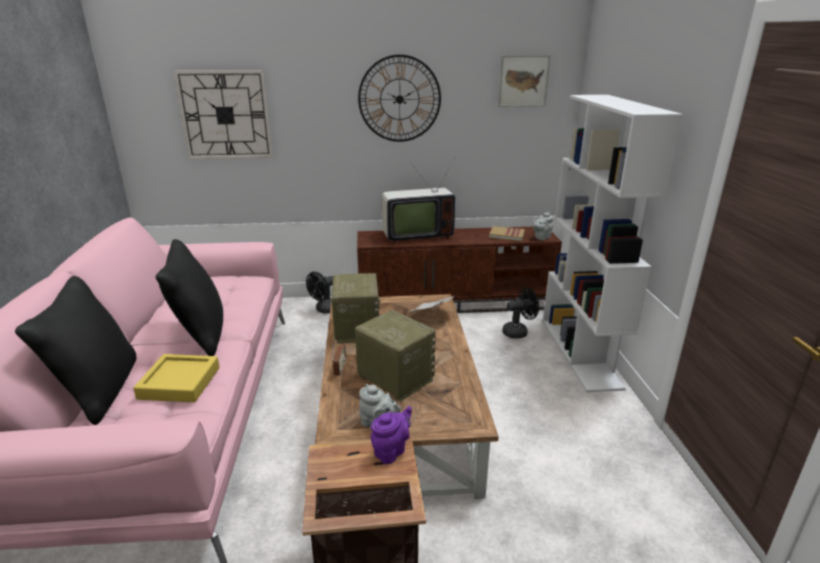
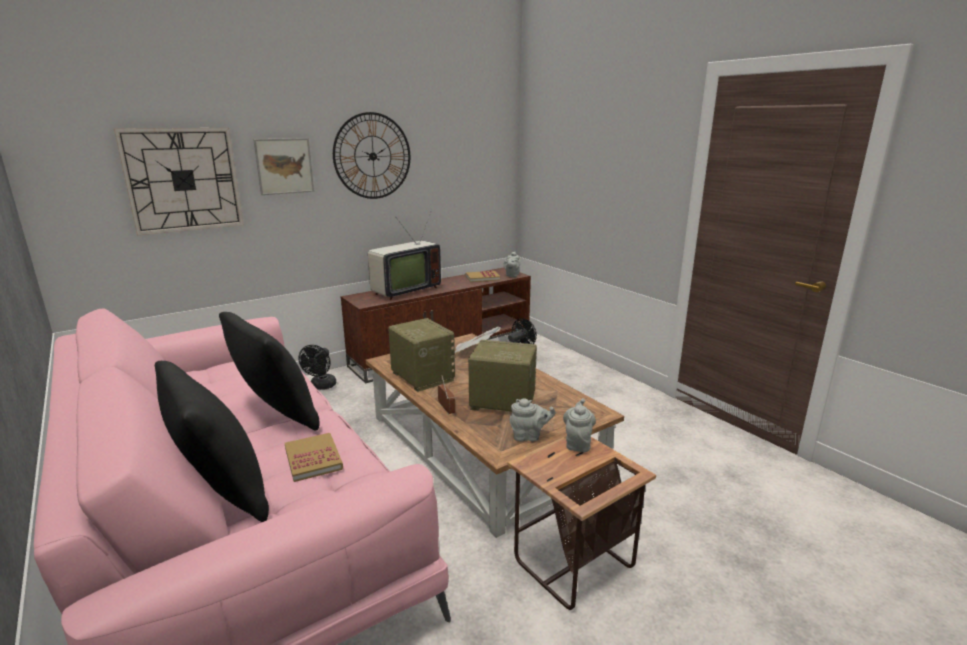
camera: 30 degrees left, 5 degrees down
yellow tray [133,354,220,402] -> book [285,433,343,482]
purple teapot [371,406,412,464] -> grey teapot [563,398,596,452]
picture [498,55,550,107] -> picture moved to [253,138,314,195]
white bookcase [543,95,683,392] -> none

